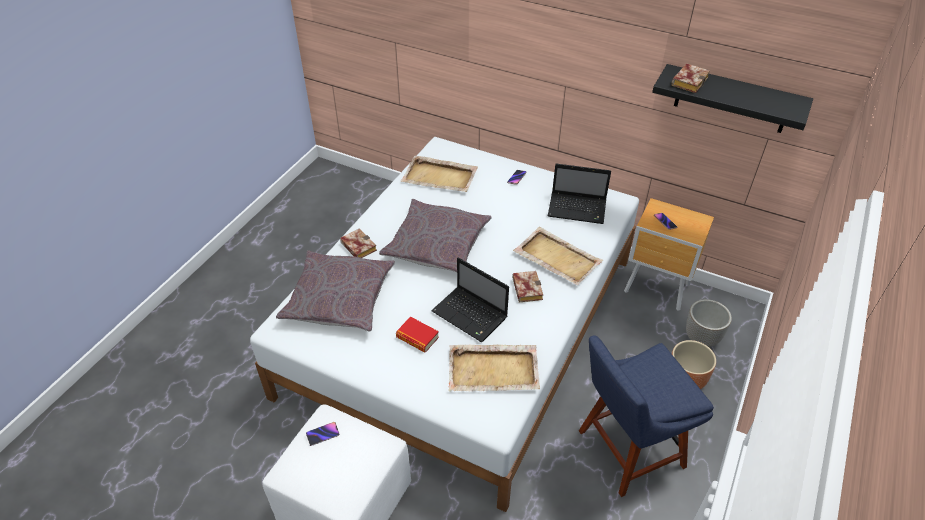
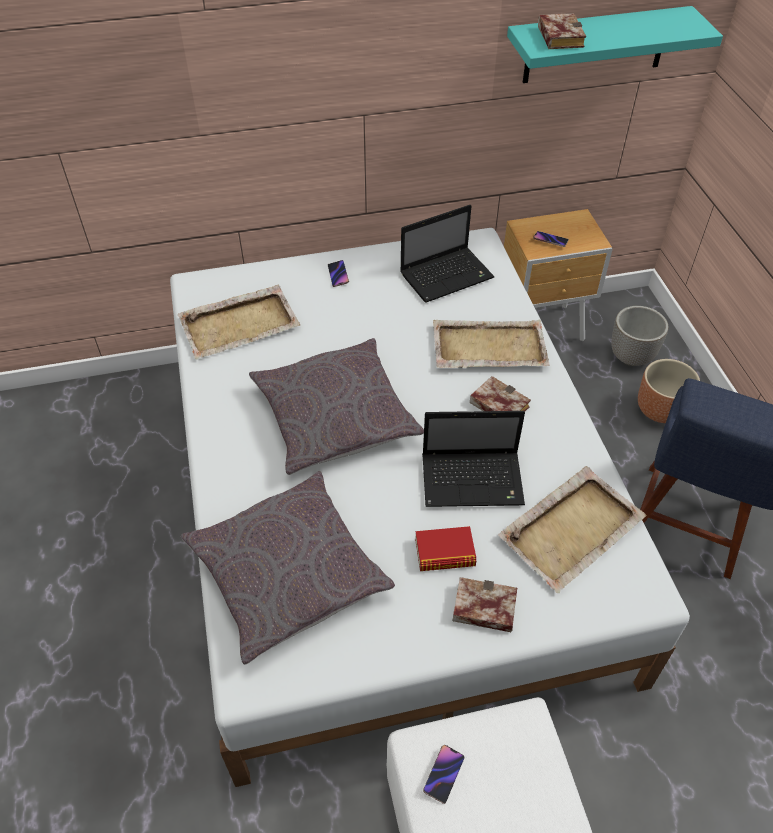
camera: 40 degrees left, 5 degrees up
book [340,228,377,258] -> book moved to [453,577,517,632]
black shelf [652,64,813,133] -> turquoise shelf [507,6,723,83]

